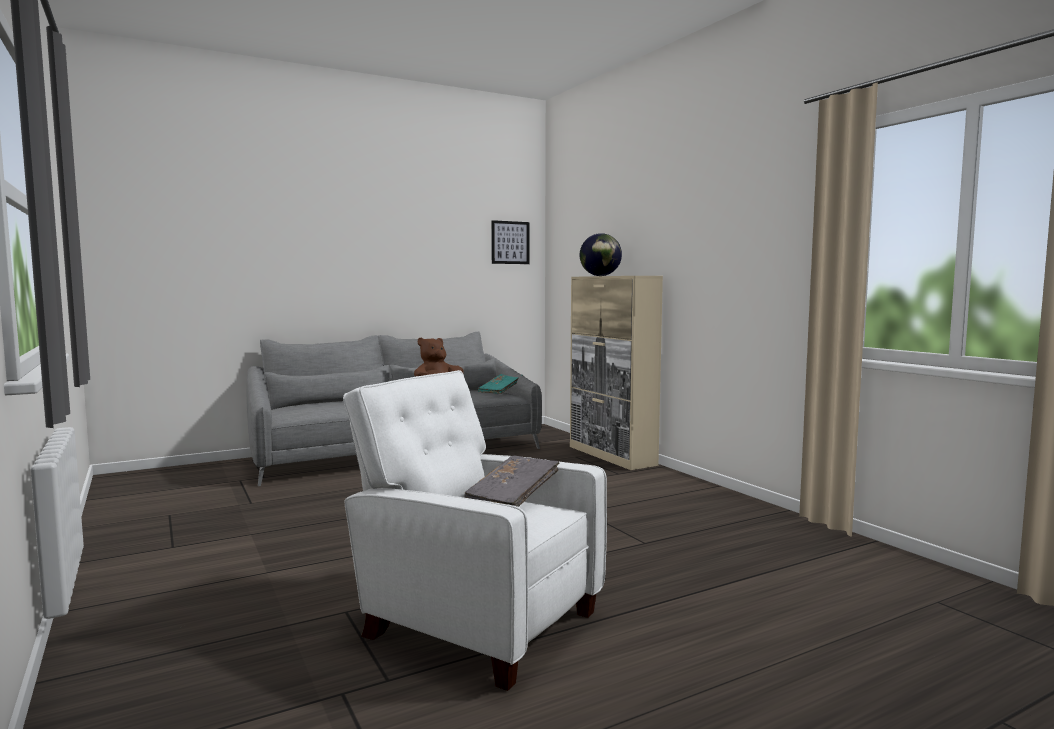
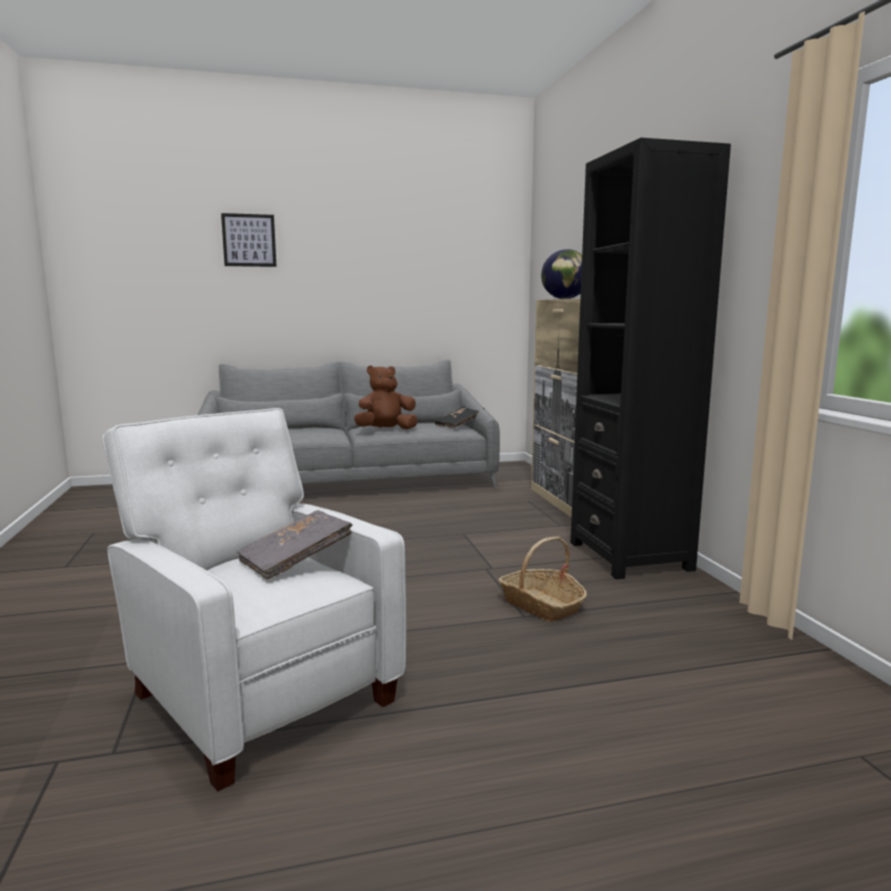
camera: 15 degrees right, 5 degrees up
turquoise book [478,374,523,394] -> black book [435,406,485,428]
picture [491,220,530,264] -> picture moved to [221,213,277,267]
none -> basket [498,537,587,622]
none -> black bookcase [571,138,731,579]

